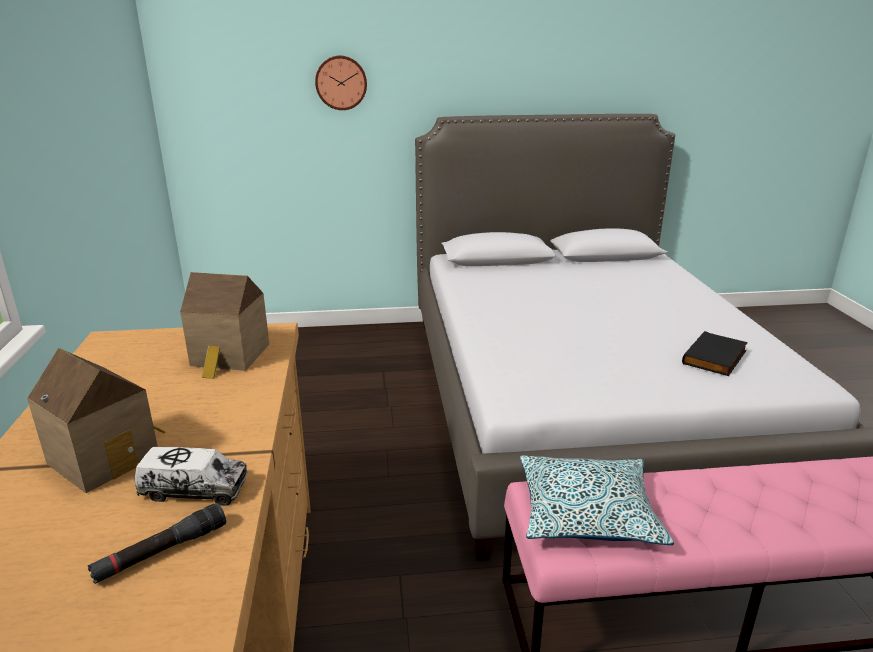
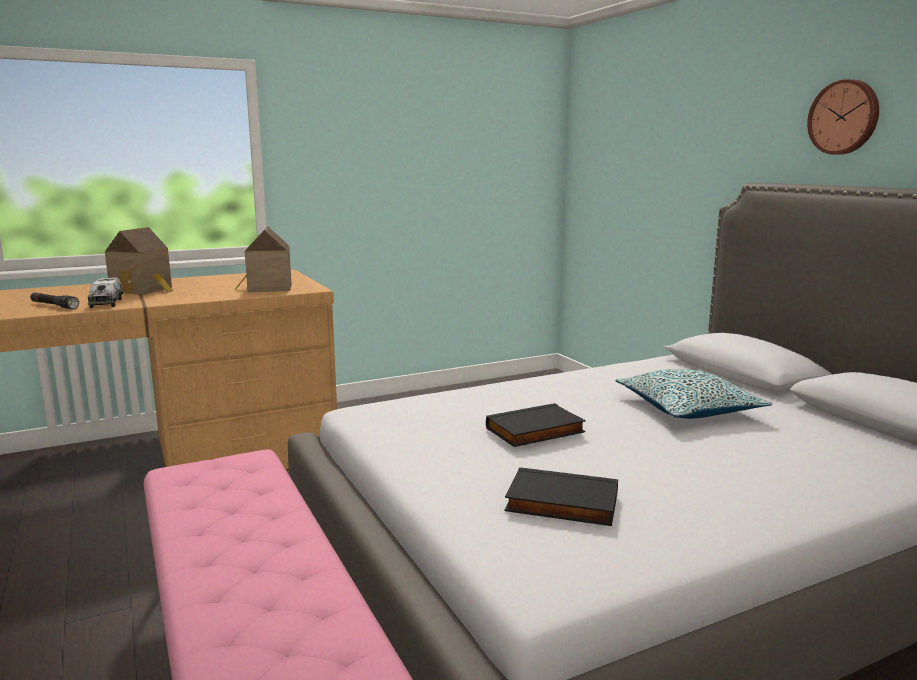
camera: 70 degrees right, 10 degrees down
wall clock [315,56,367,110] -> wall clock moved to [807,79,879,155]
pillow [520,456,674,545] -> pillow moved to [615,369,773,419]
none -> black book [486,403,586,447]

